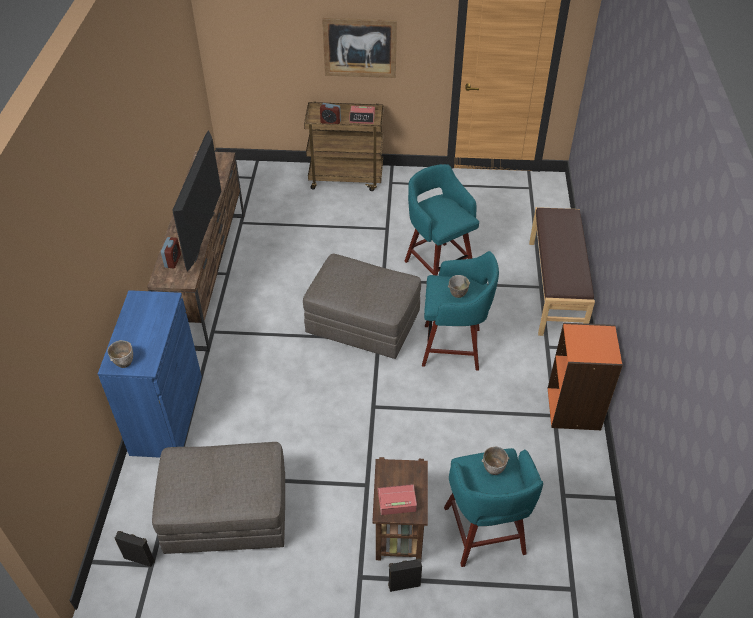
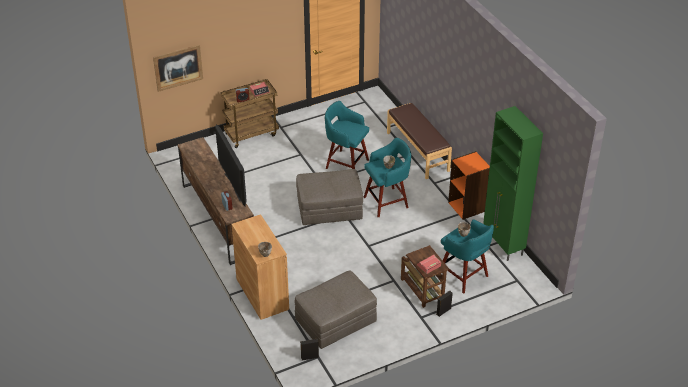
camera: 30 degrees left, 5 degrees down
blue cabinet [98,290,202,458] -> brown cabinet [232,214,289,320]
picture [322,18,397,78] -> picture moved to [153,45,203,92]
none -> green cabinet [483,106,543,261]

